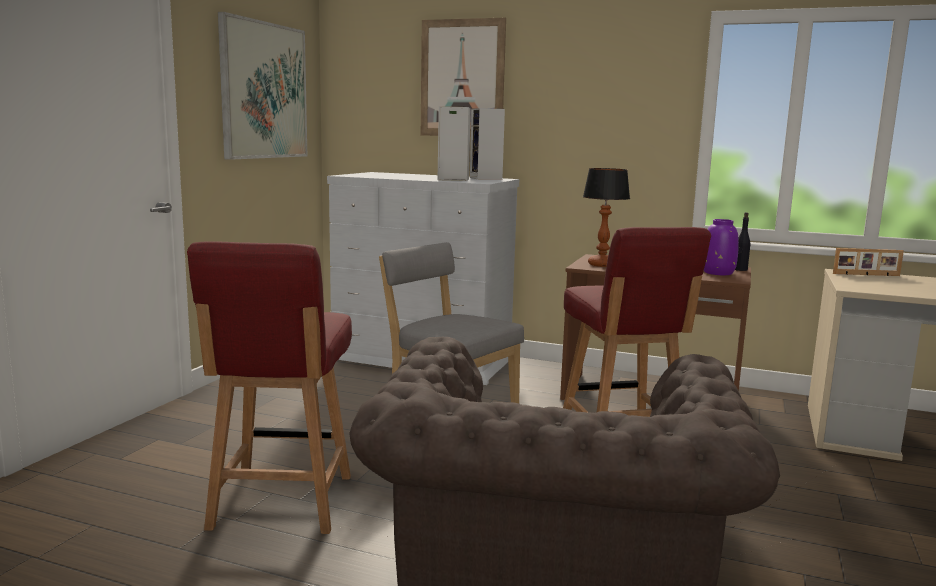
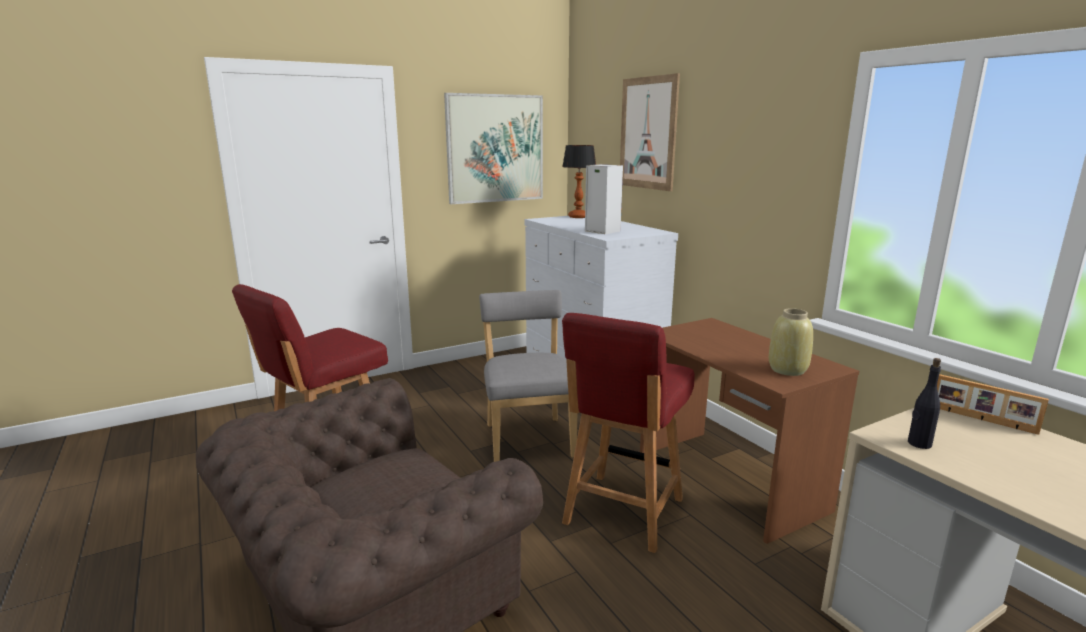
camera: 40 degrees right, 5 degrees up
speaker [470,108,505,180] -> none
table lamp [583,168,630,267] -> table lamp moved to [562,145,596,218]
purple vase [704,219,739,275] -> beige vase [769,308,813,376]
black bottle [735,212,750,271] -> black bottle moved to [908,358,941,449]

